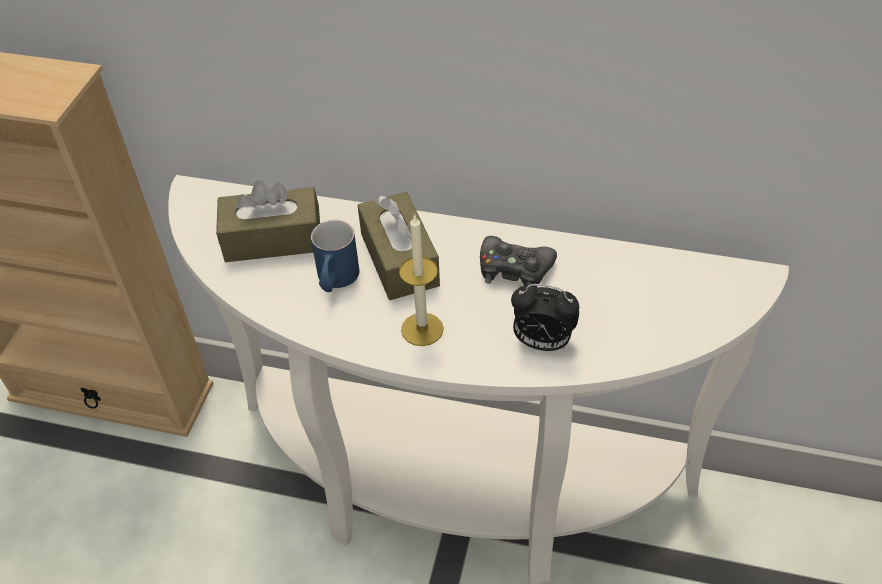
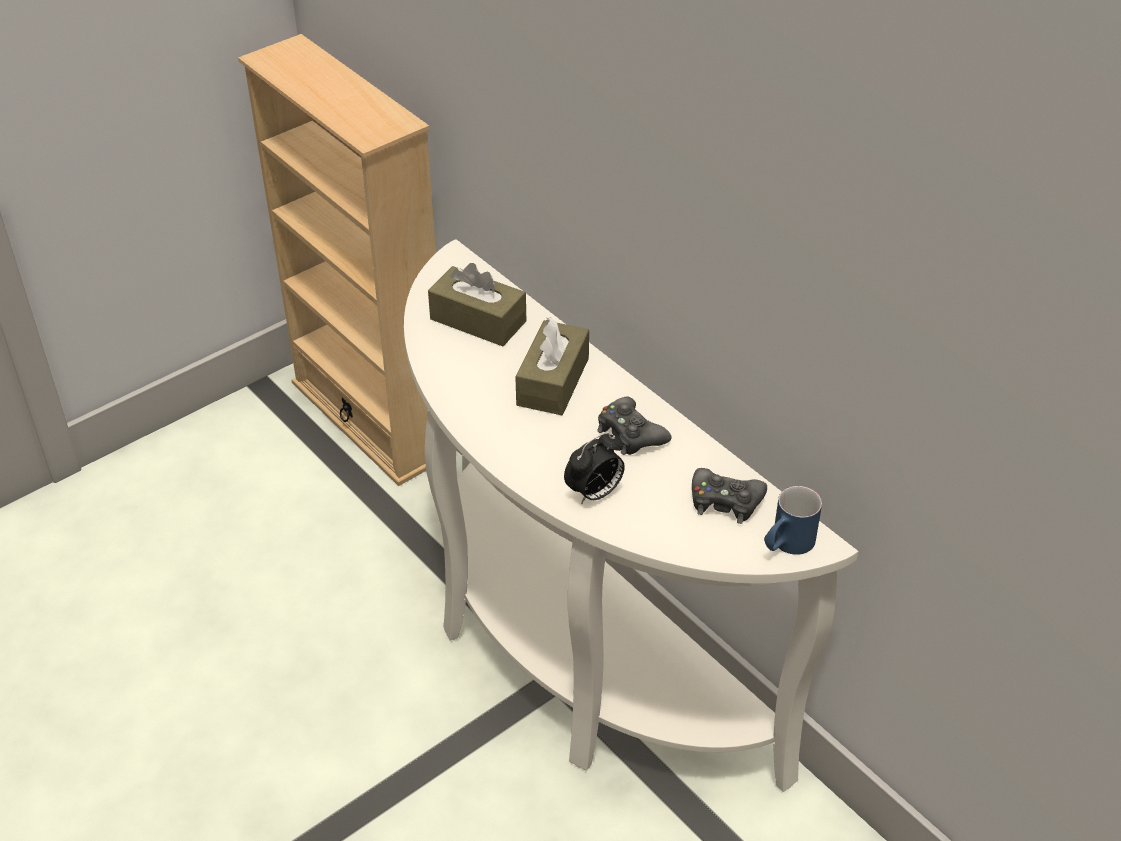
camera: 35 degrees right, 5 degrees down
blue mug [311,220,359,292] -> blue mug moved to [764,486,822,555]
candle [399,214,444,346] -> none
alarm clock [511,284,579,351] -> alarm clock turned 90 degrees counterclockwise [564,432,625,504]
none -> black game controller [692,468,767,524]

